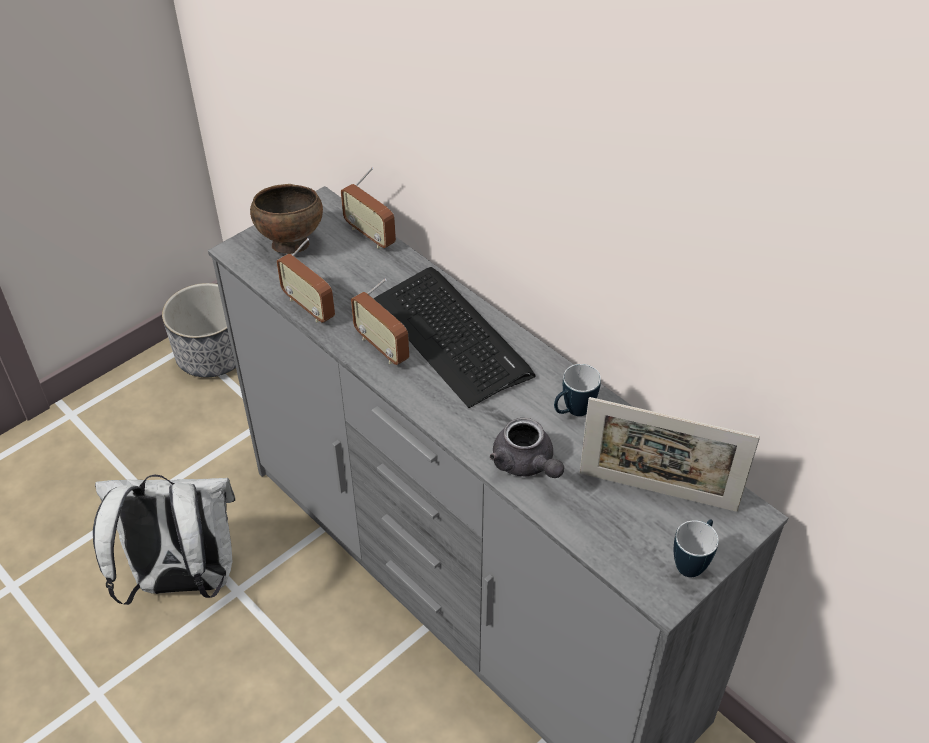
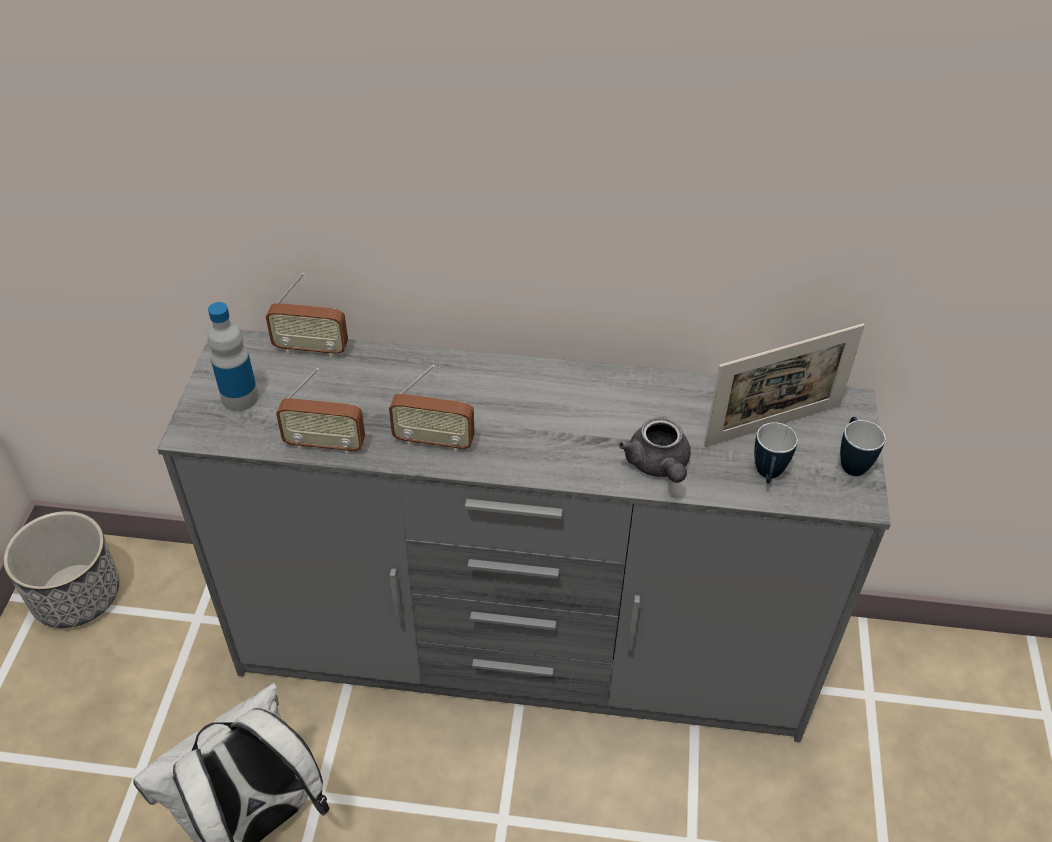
camera: 40 degrees left, 0 degrees up
brown bowl [250,184,323,254] -> bottle [208,302,258,411]
keyboard [373,267,536,408] -> none
grey teapot [490,418,564,478] -> grey teapot turned 60 degrees clockwise [619,417,691,483]
mug [554,364,601,416] -> mug moved to [754,422,798,484]

